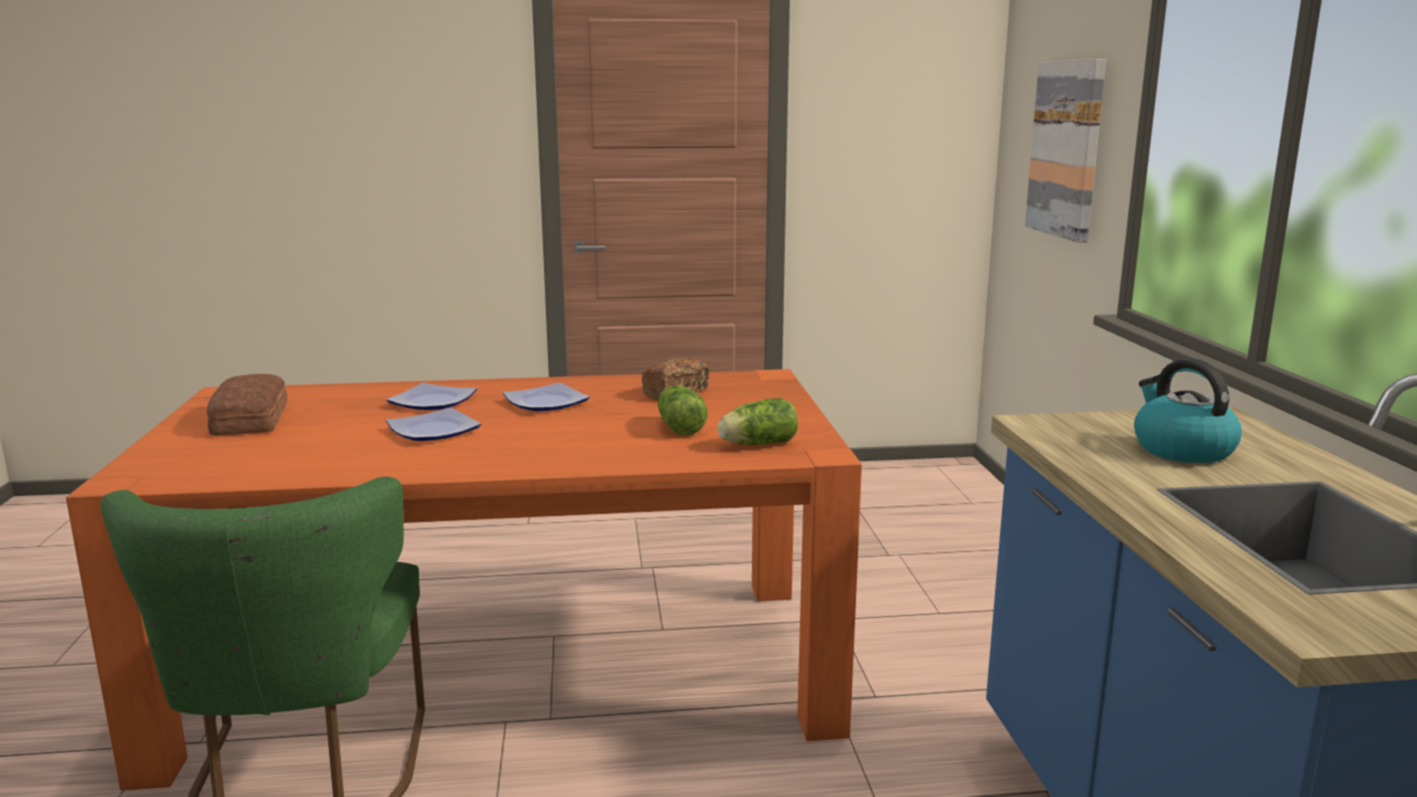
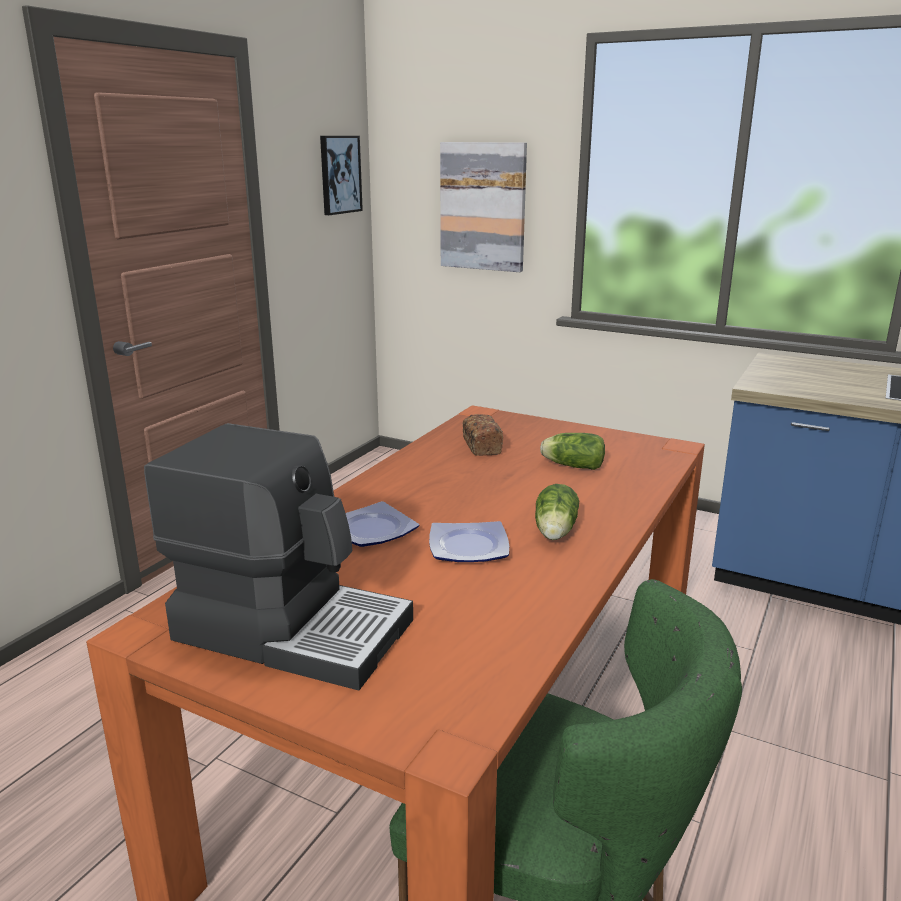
camera: 55 degrees left, 5 degrees up
bread [206,374,288,436] -> coffee machine [144,423,413,690]
plate [503,383,590,411] -> none
lettuce [717,398,798,445] -> lettuce moved to [535,484,579,540]
kettle [1134,358,1242,463] -> none
none -> picture [320,136,363,215]

